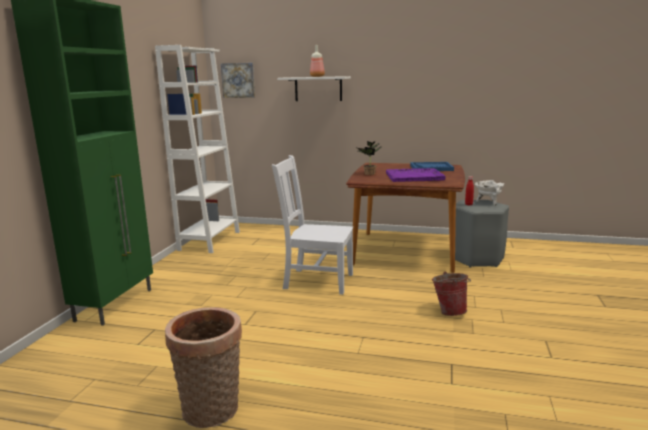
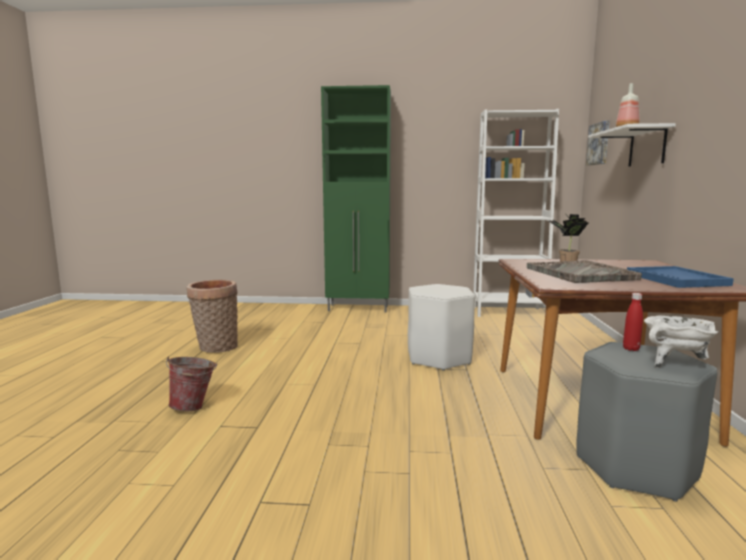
camera: 80 degrees right, 5 degrees down
white chair [272,155,353,295] -> white stool [408,284,475,371]
purple tray [386,168,446,182] -> grey tray [527,260,642,283]
bucket [432,272,471,316] -> bucket moved to [166,357,217,411]

